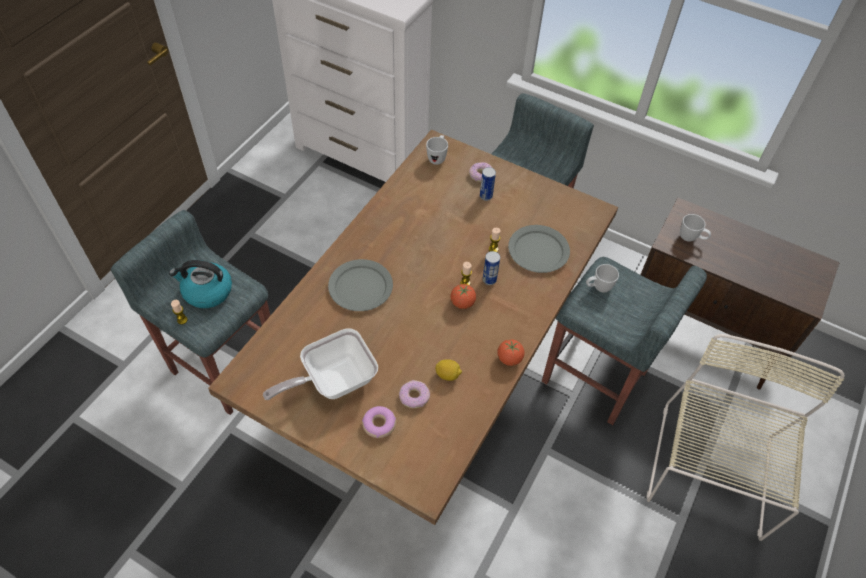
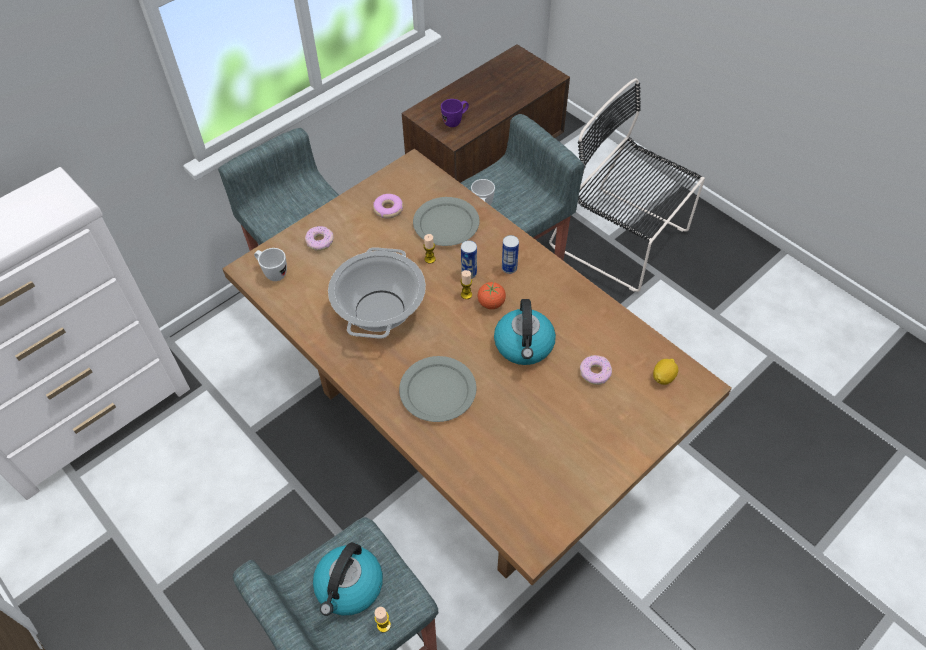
camera: 70 degrees left, 0 degrees up
frying pan [263,328,378,400] -> none
donut [362,406,396,438] -> donut moved to [373,194,403,219]
lemon [435,359,462,381] -> lemon moved to [653,359,678,385]
can [480,167,496,201] -> can moved to [502,235,519,274]
tomato [497,339,524,366] -> none
beige chair [646,334,845,541] -> black chair [549,78,705,292]
white mug [680,214,711,242] -> purple mug [441,99,469,127]
none -> cooking pot [328,247,426,338]
none -> kettle [494,299,556,365]

